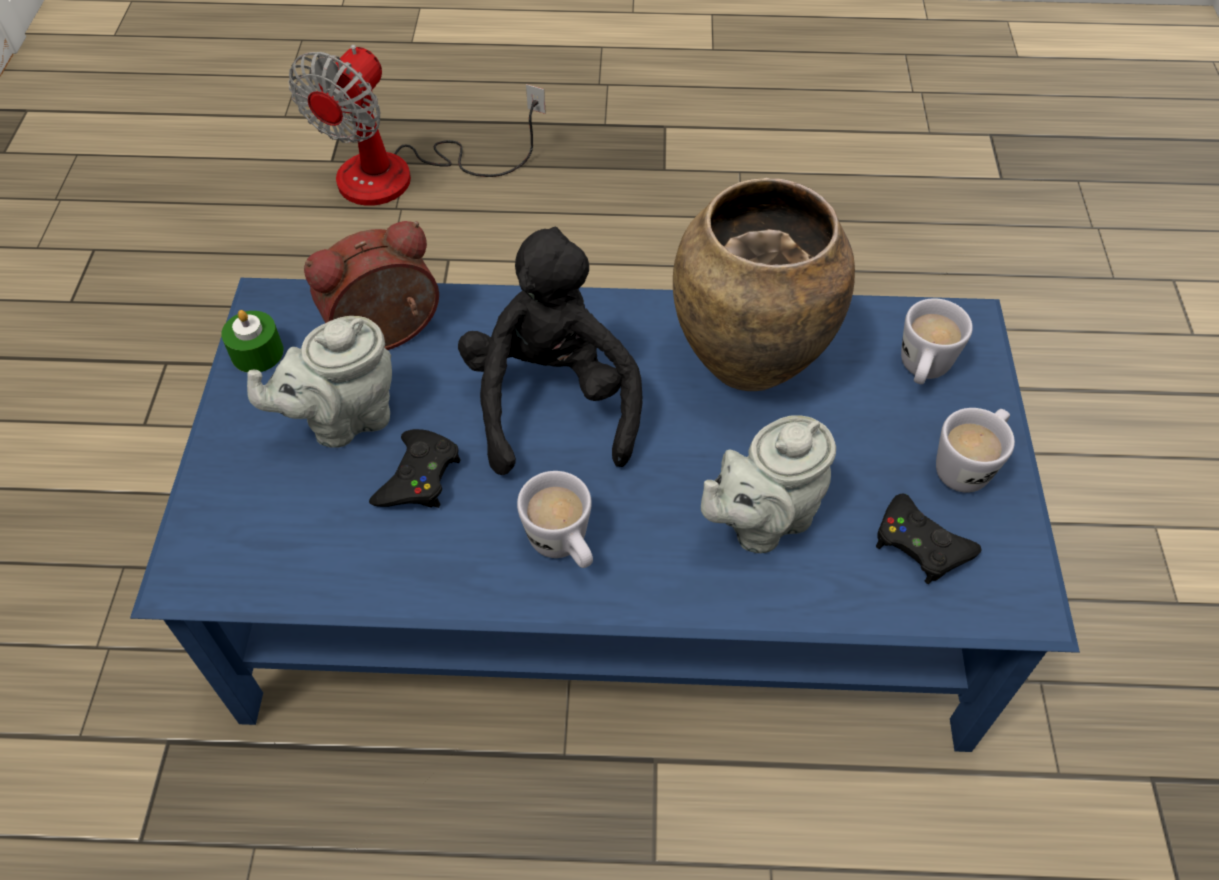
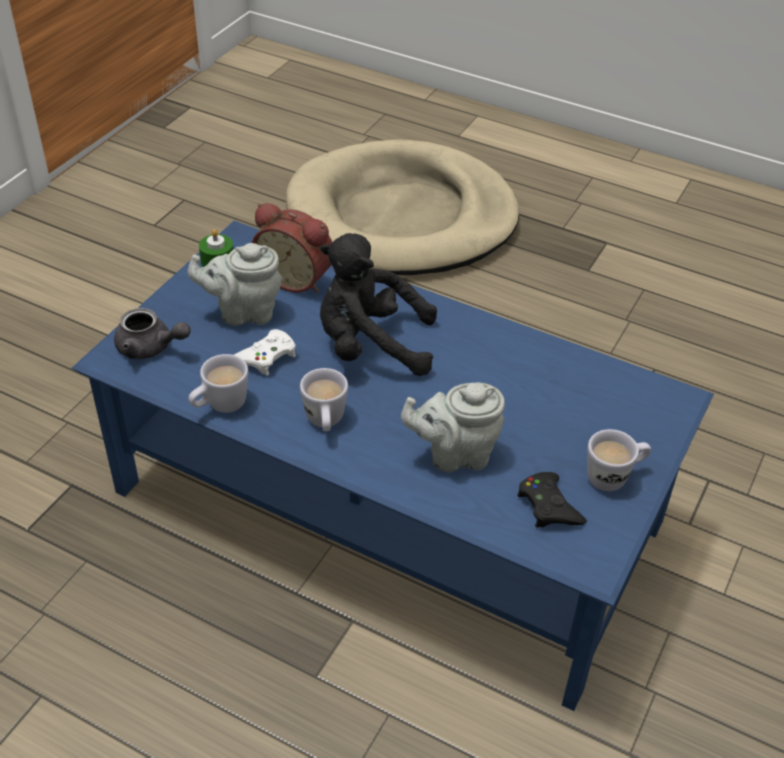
camera: 25 degrees right, 10 degrees down
fan [289,45,546,205] -> beige dog bed [286,139,519,275]
alarm clock [304,221,439,350] -> alarm clock turned 150 degrees counterclockwise [252,203,332,293]
black game controller [369,429,461,508] -> white game controller [234,329,296,375]
black plush toy [458,227,643,475] -> black plush toy turned 105 degrees counterclockwise [320,233,437,376]
brown vase [673,178,855,391] -> none
white mug [901,298,973,384] -> white mug moved to [189,354,248,413]
none -> grey teapot [114,308,191,359]

